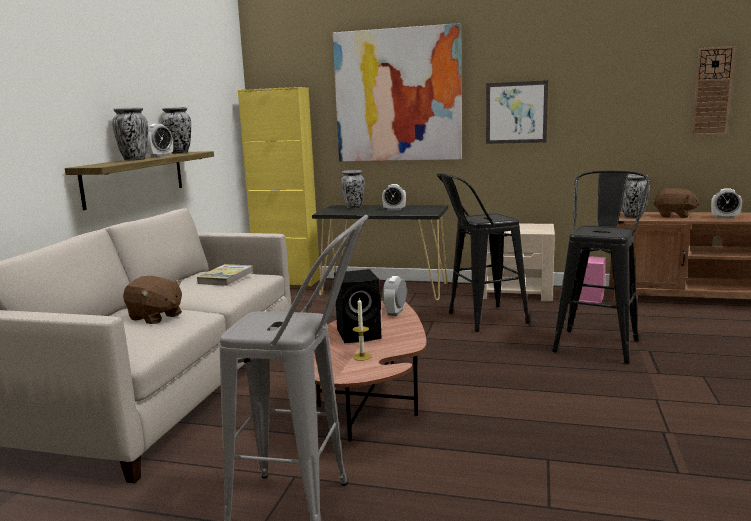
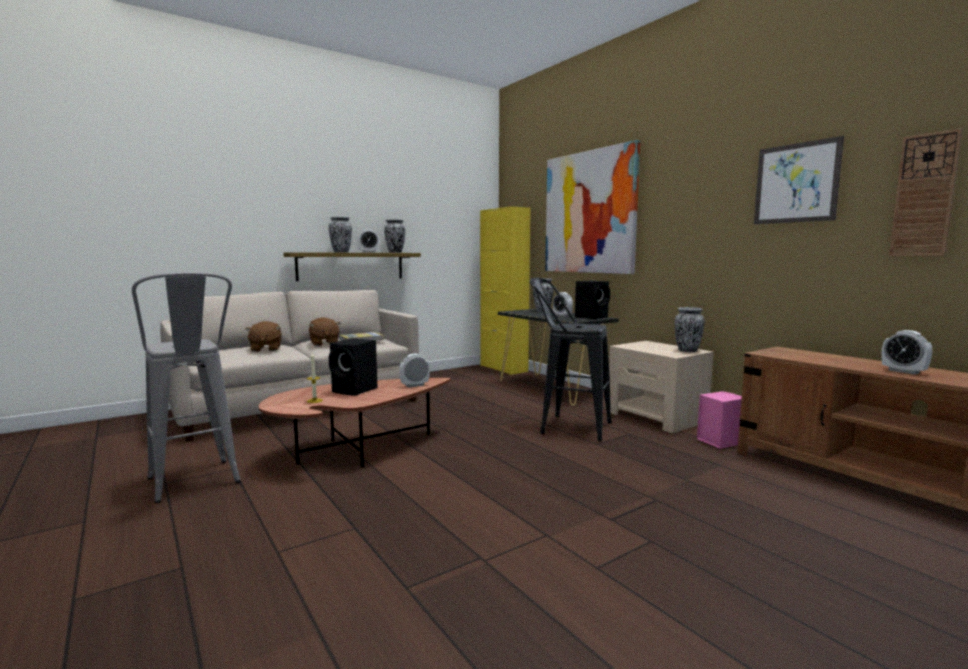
camera: 40 degrees right, 5 degrees down
picture [486,80,548,144] -> picture moved to [754,136,844,224]
black stool [552,170,650,364] -> none
vase [622,174,650,218] -> vase moved to [675,307,705,352]
brown plush toy [654,188,700,218] -> brown plush toy moved to [309,317,341,346]
none -> black speaker [575,281,610,319]

